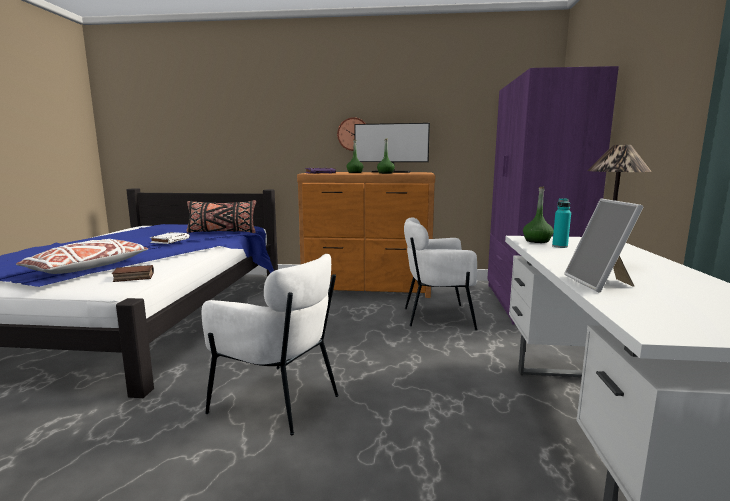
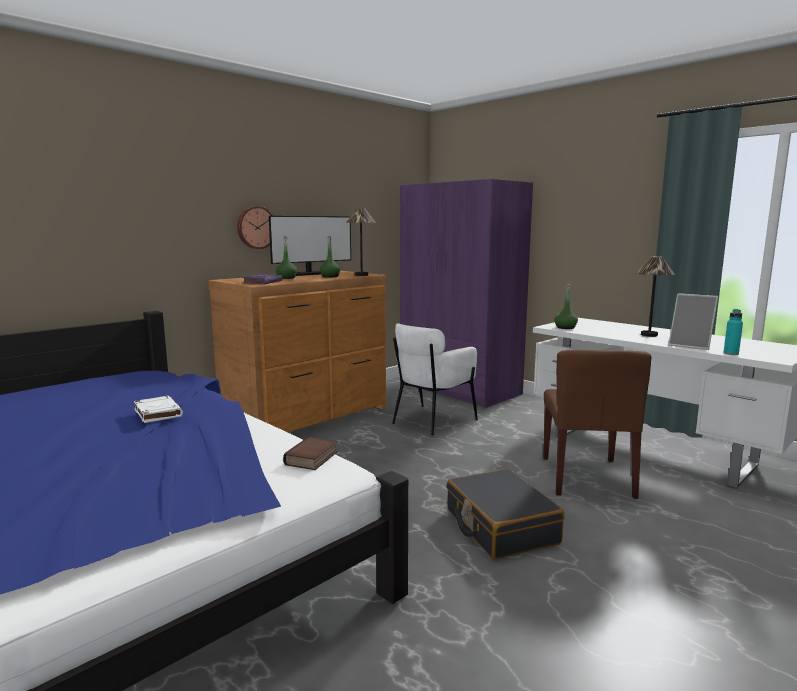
camera: 50 degrees left, 0 degrees up
white pillow [16,239,148,274] -> none
black pillow [187,200,256,233] -> none
white armchair [202,254,338,435] -> black suitcase [447,469,564,560]
turquoise bottle [552,198,571,248] -> turquoise bottle moved to [723,309,743,355]
none -> table lamp [346,208,376,276]
none -> brown chair [543,350,651,499]

